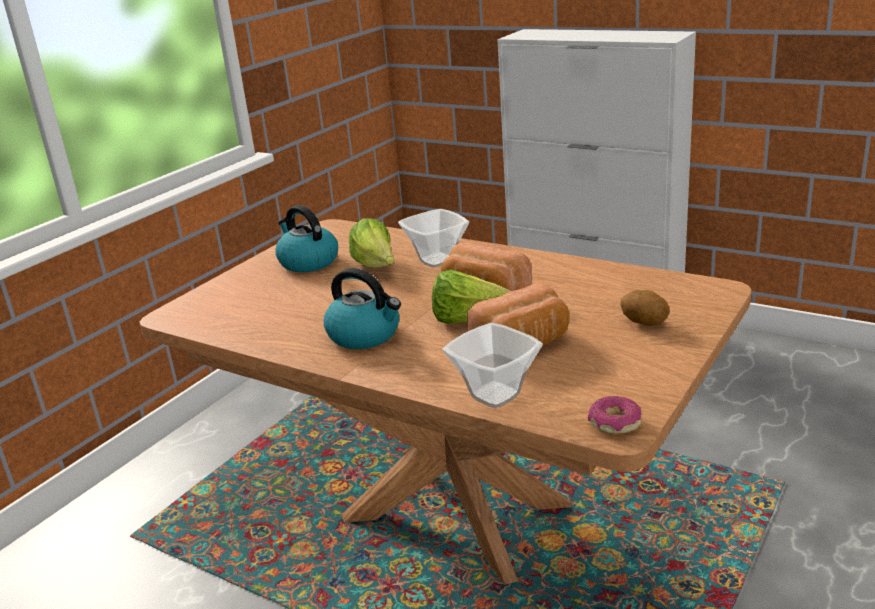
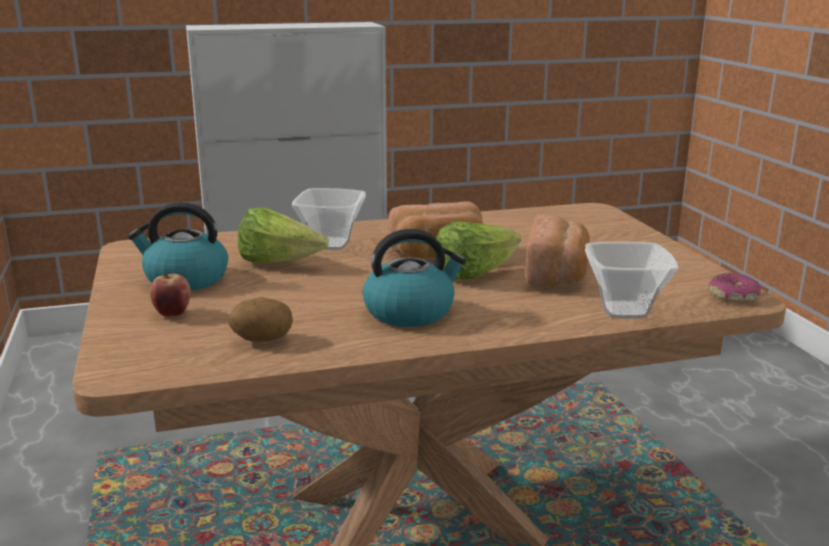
camera: 50 degrees left, 5 degrees down
potato [620,290,670,326] -> potato moved to [228,297,293,341]
none -> apple [150,273,191,317]

